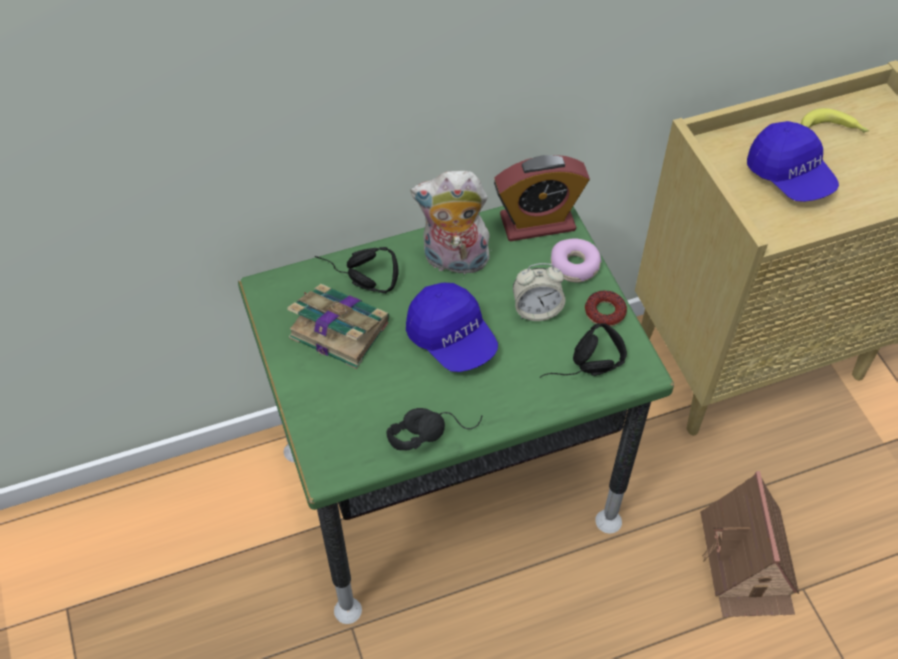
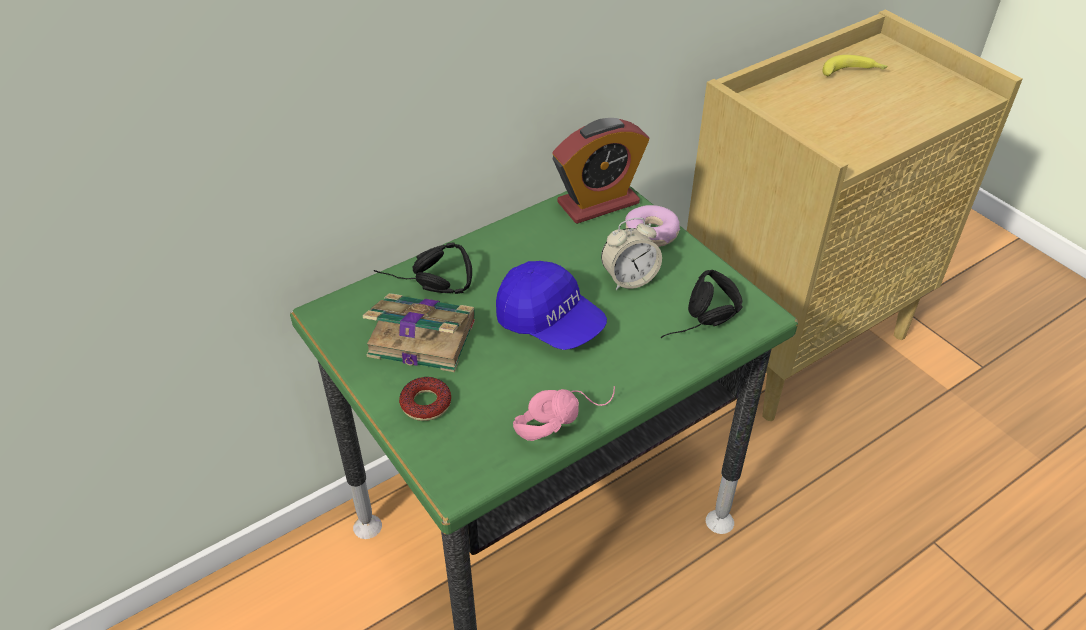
camera: 15 degrees left, 10 degrees down
black headphones [386,408,482,450] -> pink headphones [513,386,615,441]
plush toy [410,171,491,274] -> none
donut [585,291,627,327] -> donut moved to [399,377,451,421]
toy house [700,471,799,617] -> none
blue cap [747,121,839,202] -> none

